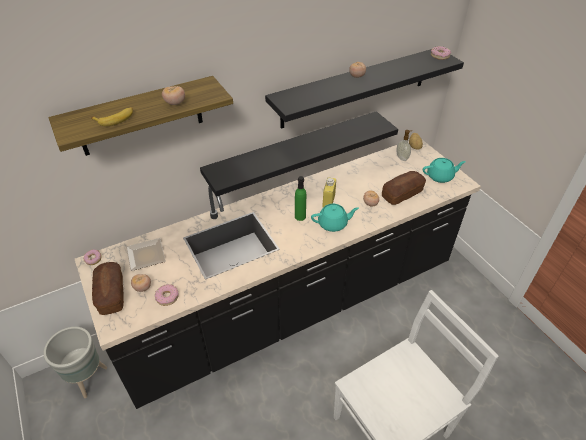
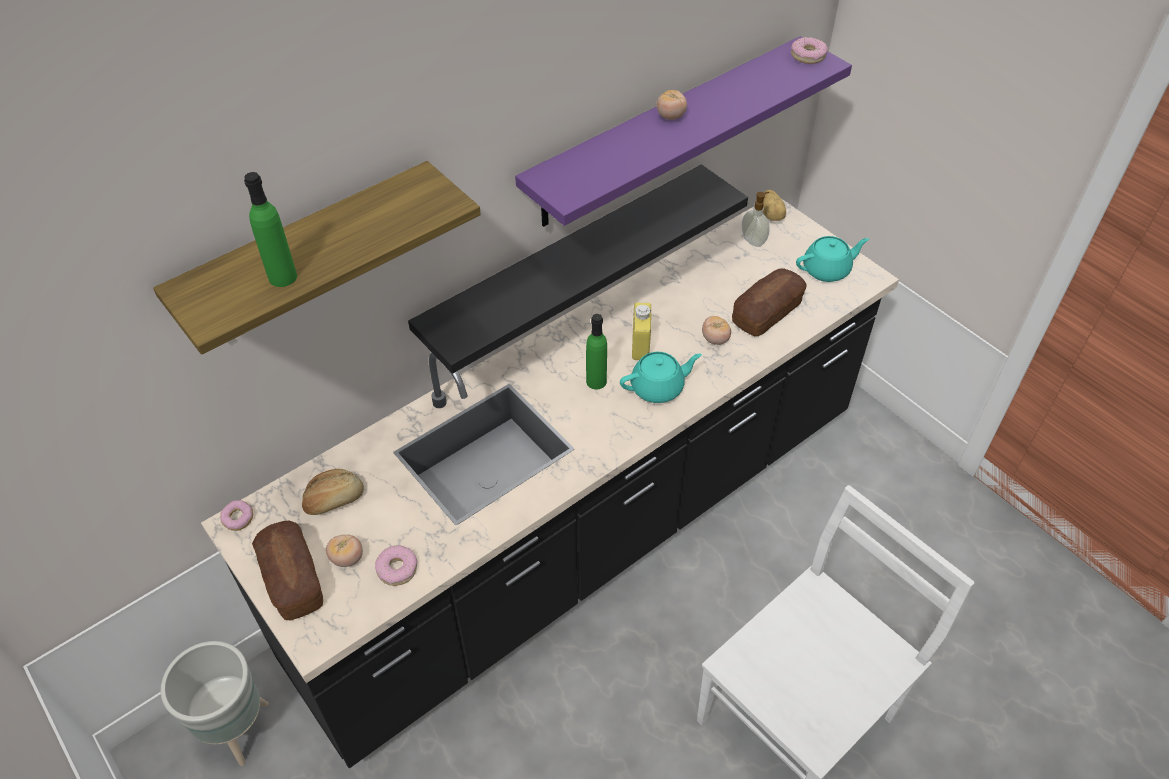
camera: 10 degrees left, 5 degrees up
banana [91,107,133,126] -> green bottle [244,172,297,287]
plate [126,238,166,271] -> bread [302,469,364,515]
tomato [162,86,185,105] -> none
black shelf [265,49,464,129] -> purple shelf [515,36,852,227]

